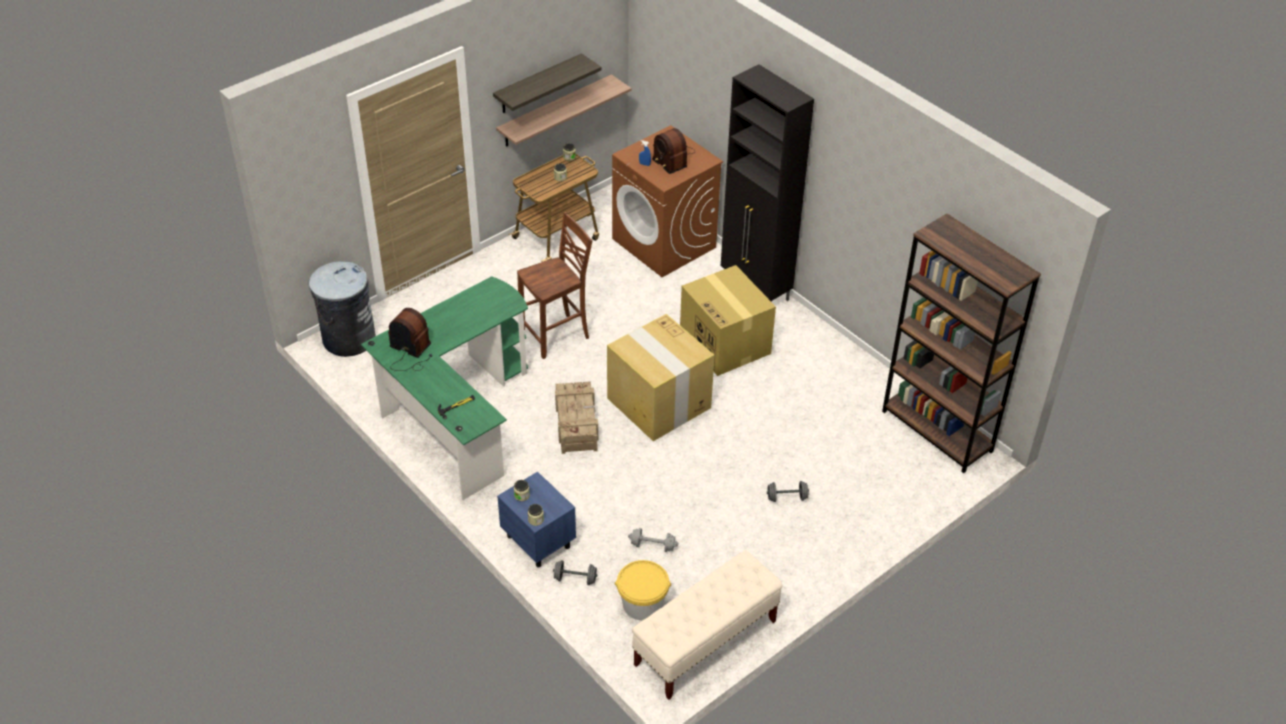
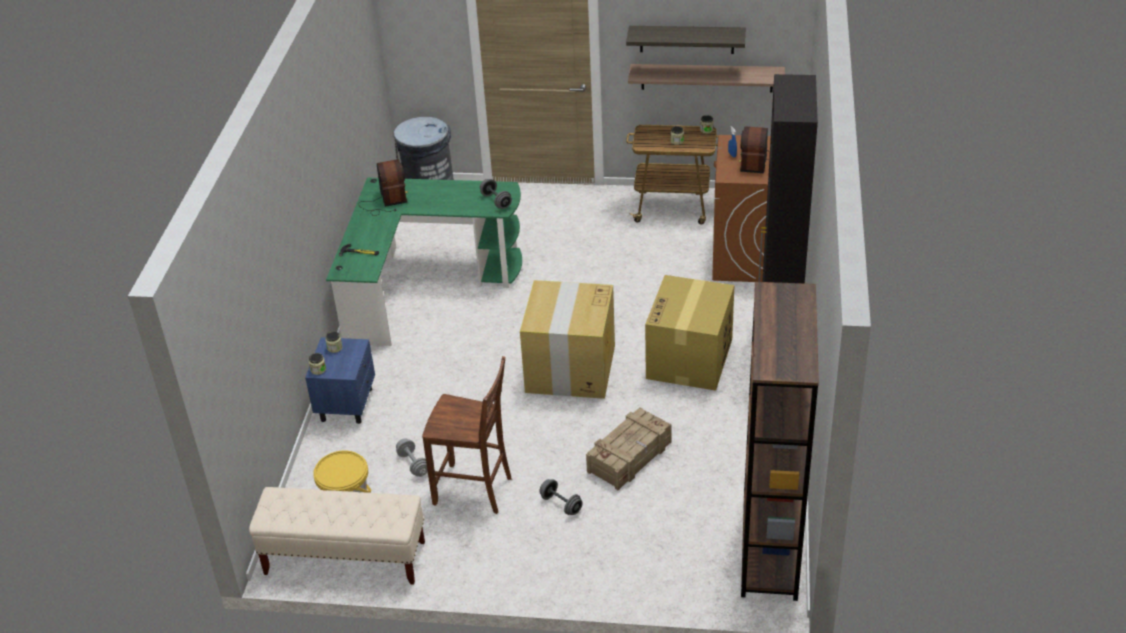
camera: 50 degrees right, 5 degrees down
brown chair [517,212,593,359] -> brown chair moved to [422,356,511,514]
grey dumbbell [553,560,597,585] -> grey dumbbell moved to [480,179,512,209]
crate [555,381,598,454] -> crate moved to [586,407,671,490]

